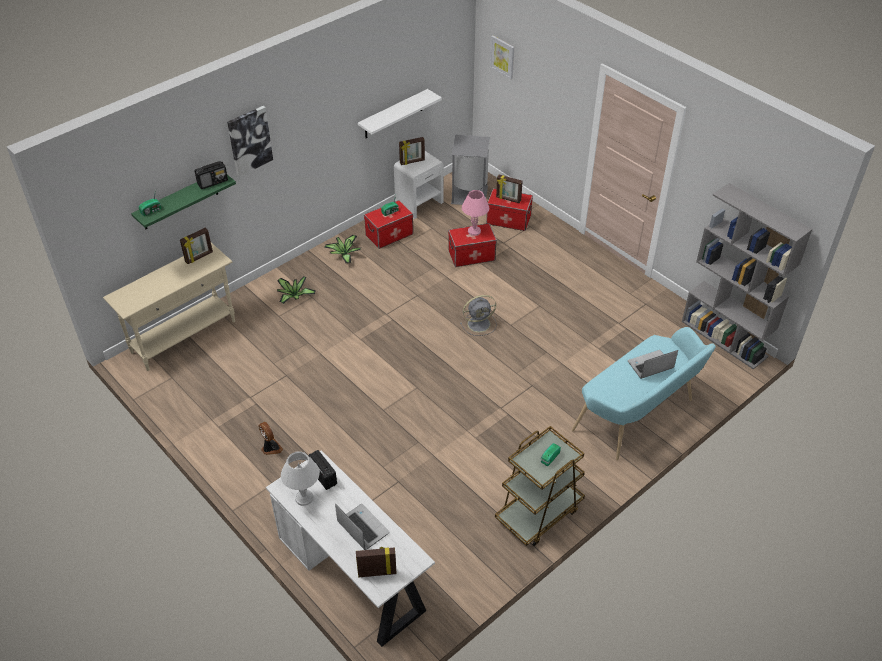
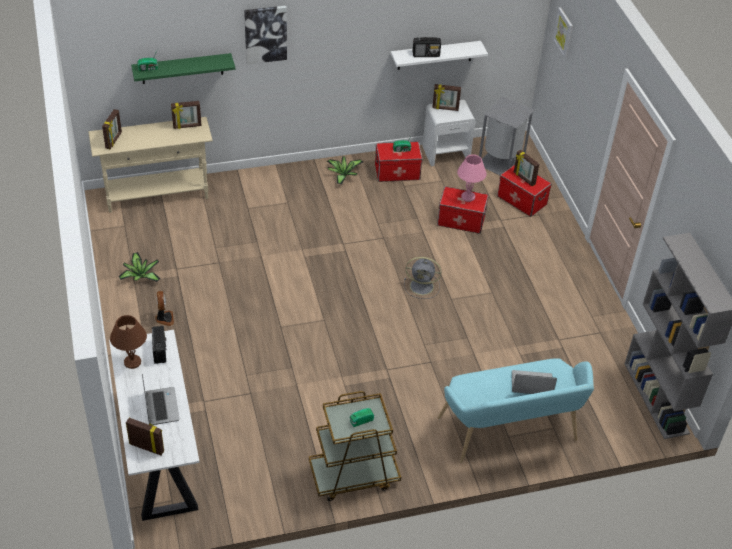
camera: 25 degrees right, 0 degrees up
radio [194,161,228,189] -> radio moved to [413,37,441,57]
potted plant [277,276,316,304] -> potted plant moved to [118,252,161,282]
white table lamp [281,451,320,506] -> brown table lamp [110,315,147,369]
none -> picture frame [102,109,122,149]

